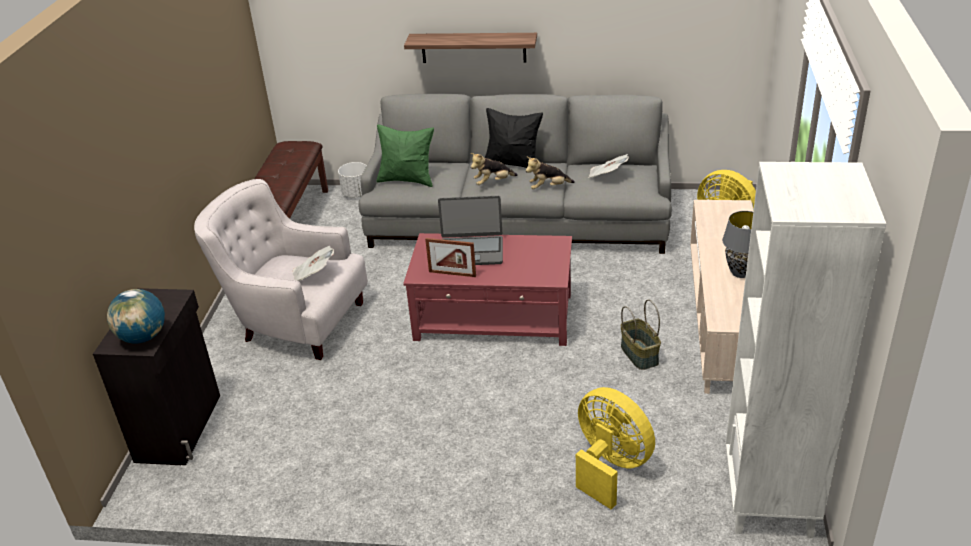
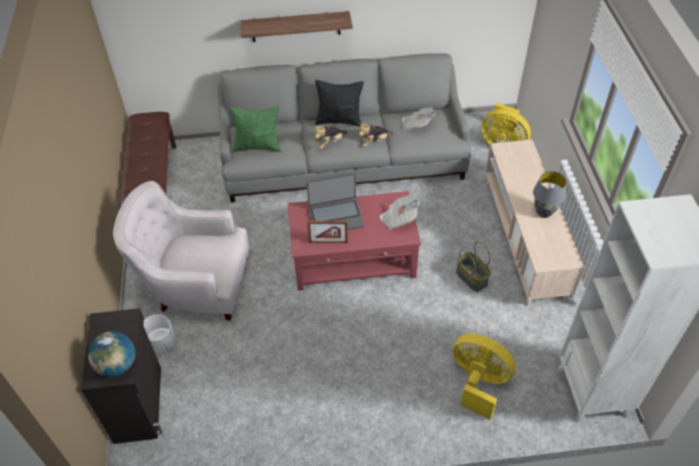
camera: 15 degrees left, 15 degrees up
newspaper [292,246,334,281] -> newspaper moved to [380,195,420,230]
white planter [338,162,367,197] -> white planter moved to [144,315,176,354]

